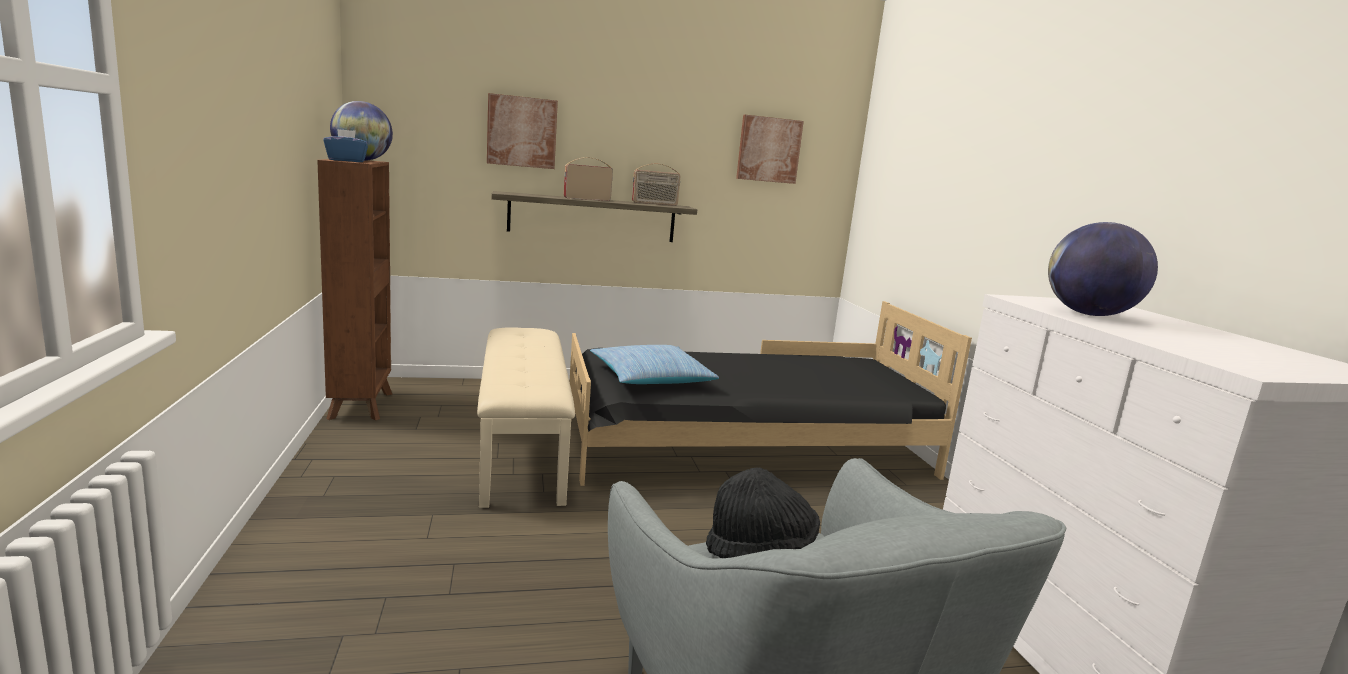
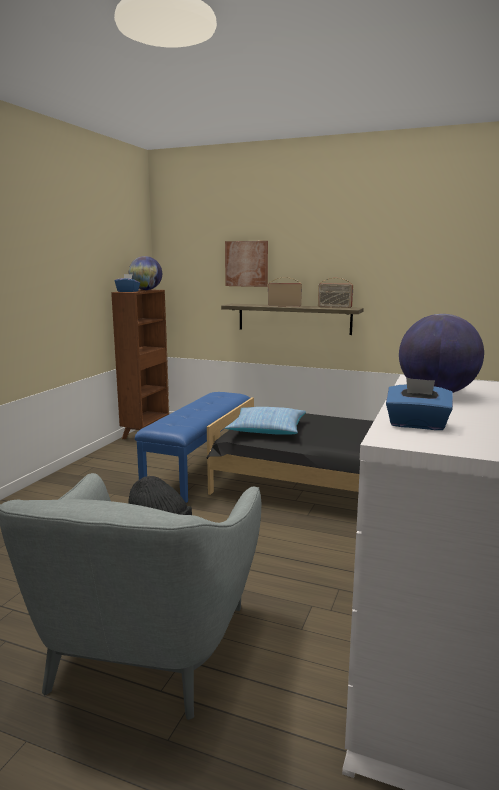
camera: 35 degrees right, 0 degrees up
beige bench [477,327,575,508] -> blue bench [135,392,250,503]
picture [736,115,804,184] -> none
none -> blue tissue box [386,378,453,430]

